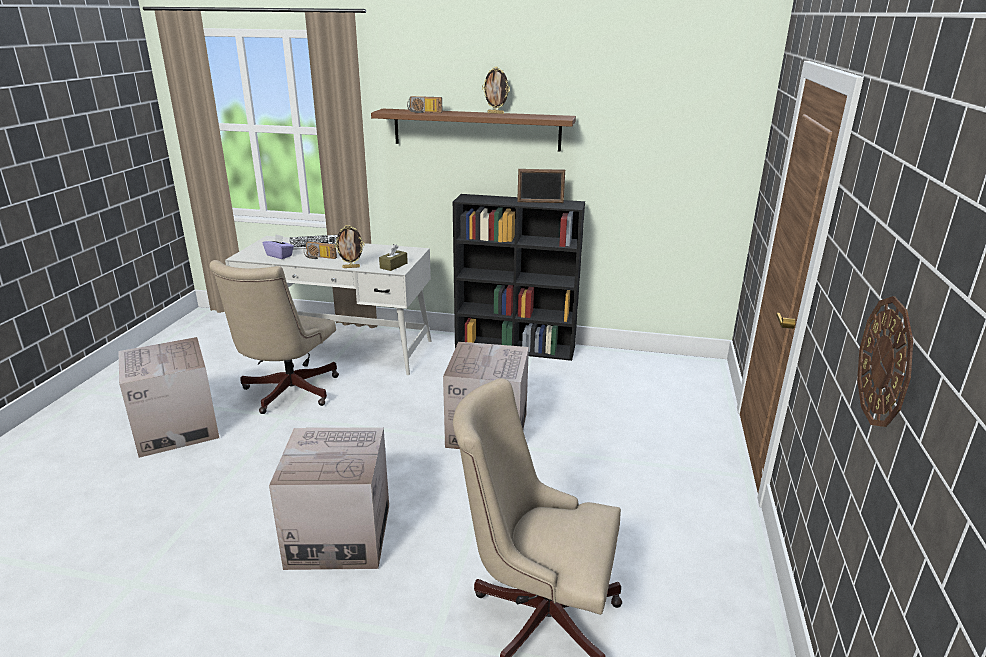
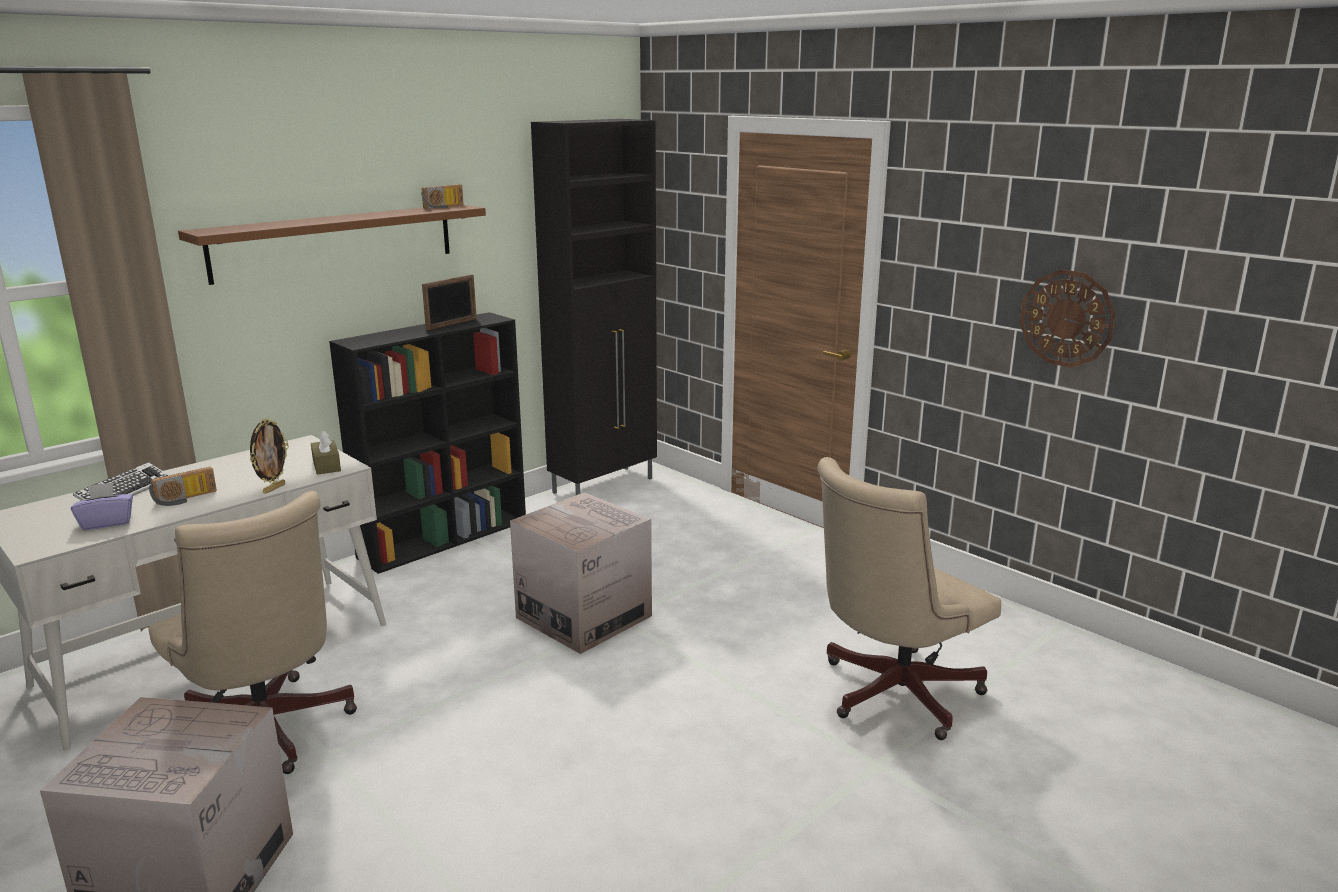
camera: 55 degrees left, 5 degrees down
cardboard box [269,427,389,570] -> none
radio [407,96,442,113] -> radio moved to [421,184,464,209]
picture frame [482,67,510,114] -> none
none -> black cabinet [531,119,657,495]

